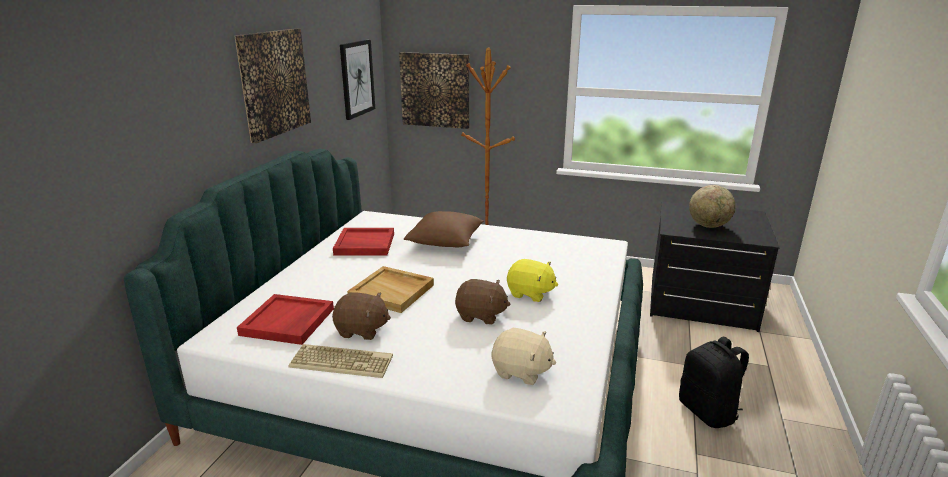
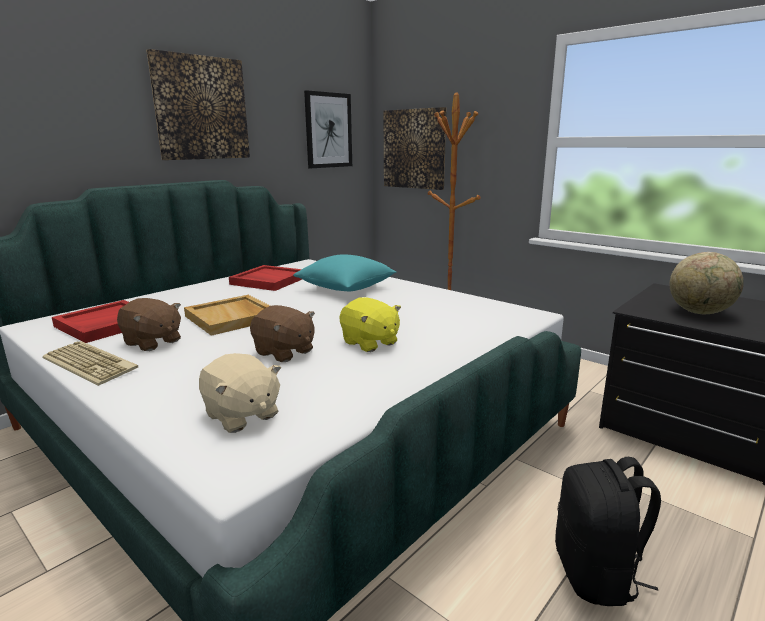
camera: 25 degrees right, 5 degrees down
brown pillow [404,211,484,247] -> turquoise pillow [293,255,397,291]

